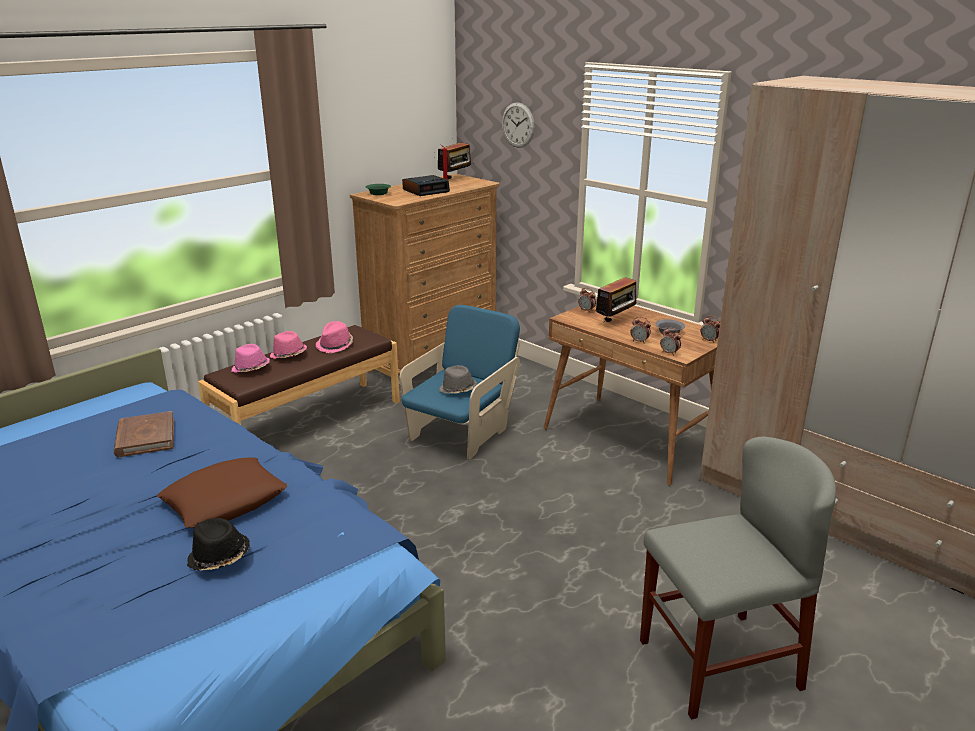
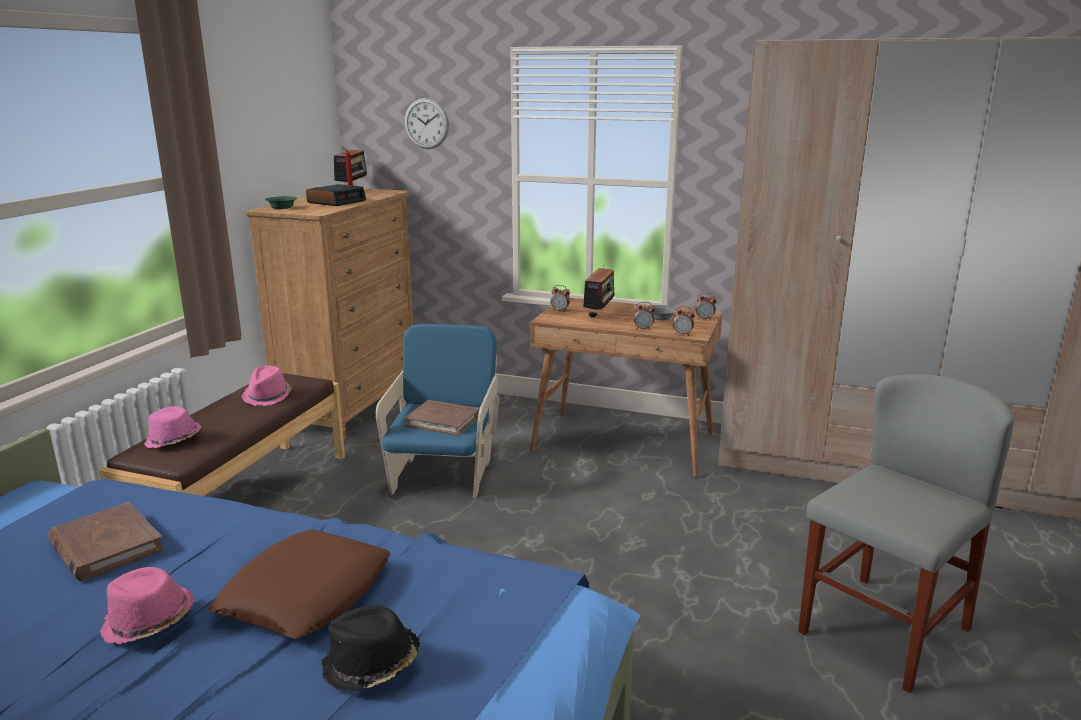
camera: 25 degrees left, 5 degrees down
pink hat [270,331,307,359] -> pink hat moved to [100,567,194,644]
grey hat [439,365,477,393] -> brown book [405,400,479,436]

